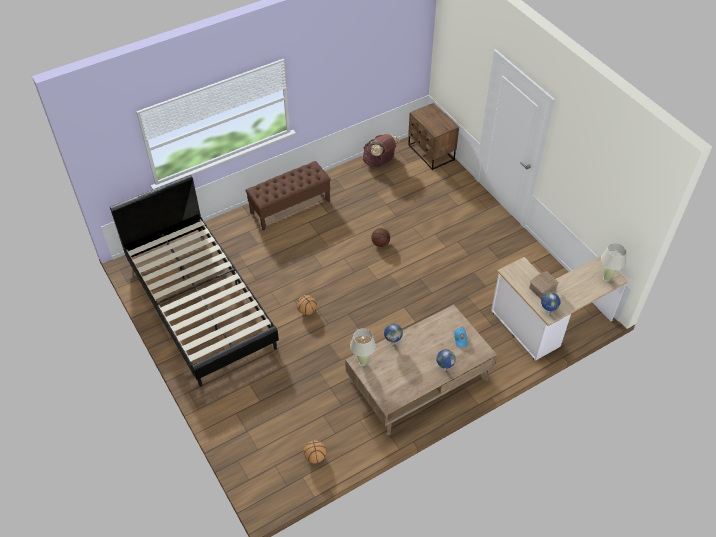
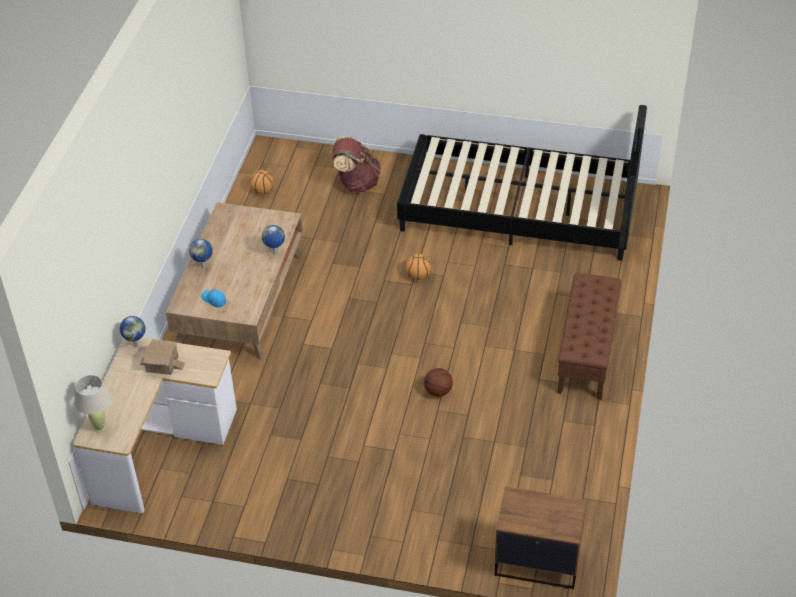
camera: 135 degrees right, 5 degrees down
beige table lamp [350,328,376,366] -> none
brown backpack [363,134,400,167] -> brown backpack moved to [332,136,381,192]

